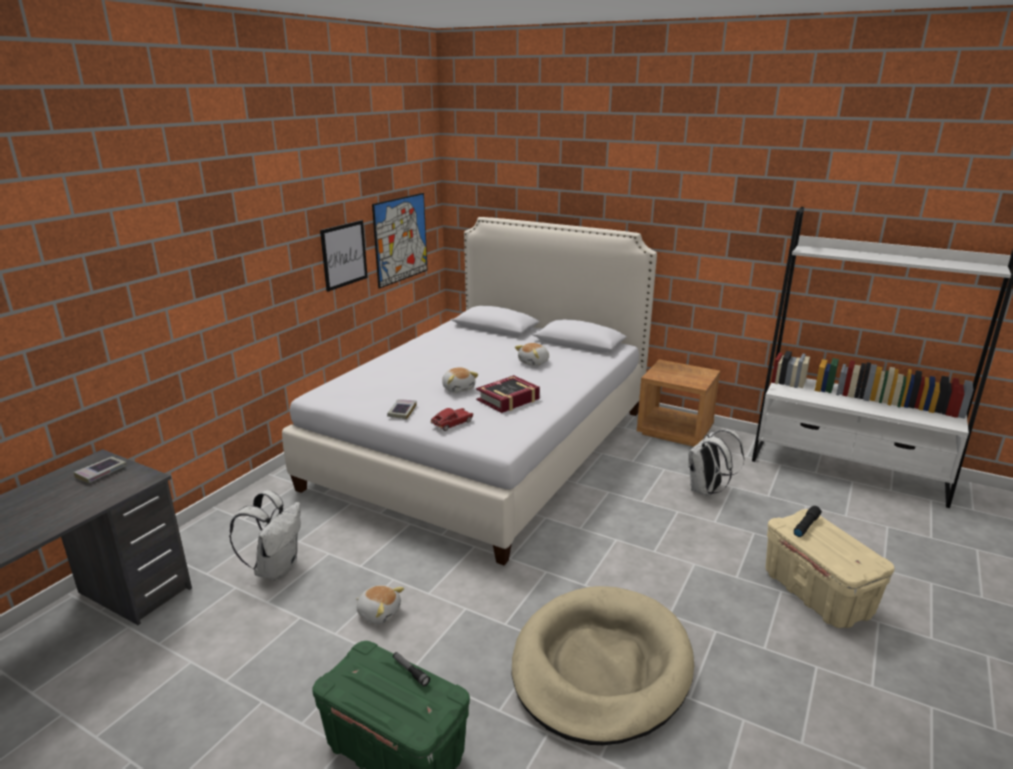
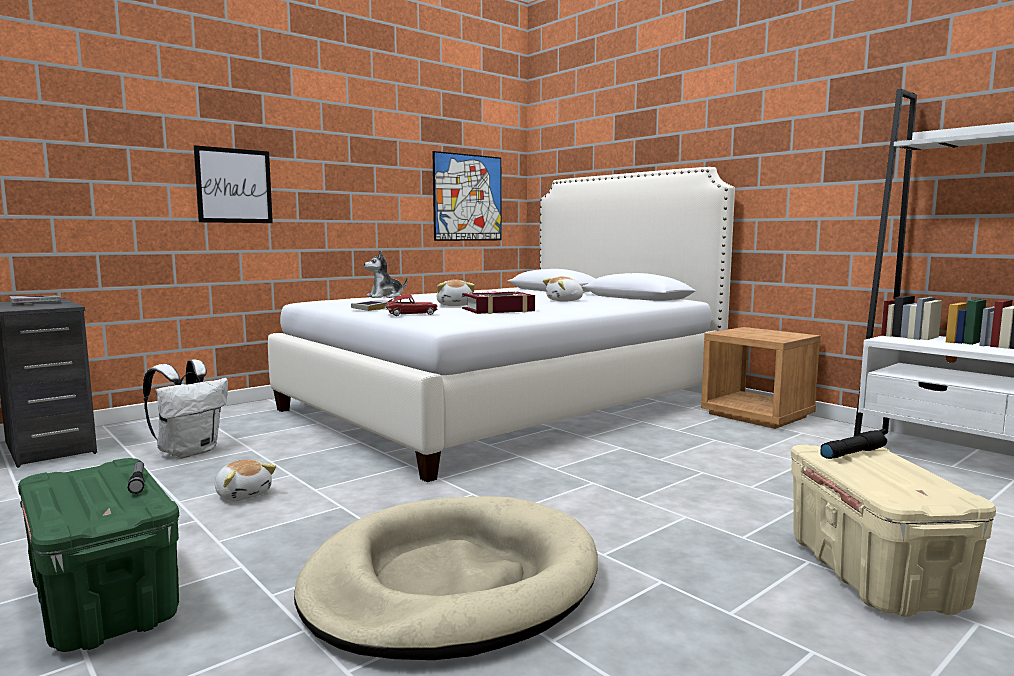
camera: 20 degrees right, 15 degrees down
picture [320,220,368,292] -> picture moved to [194,145,273,223]
white backpack [688,429,744,496] -> none
none -> plush toy [364,250,408,298]

